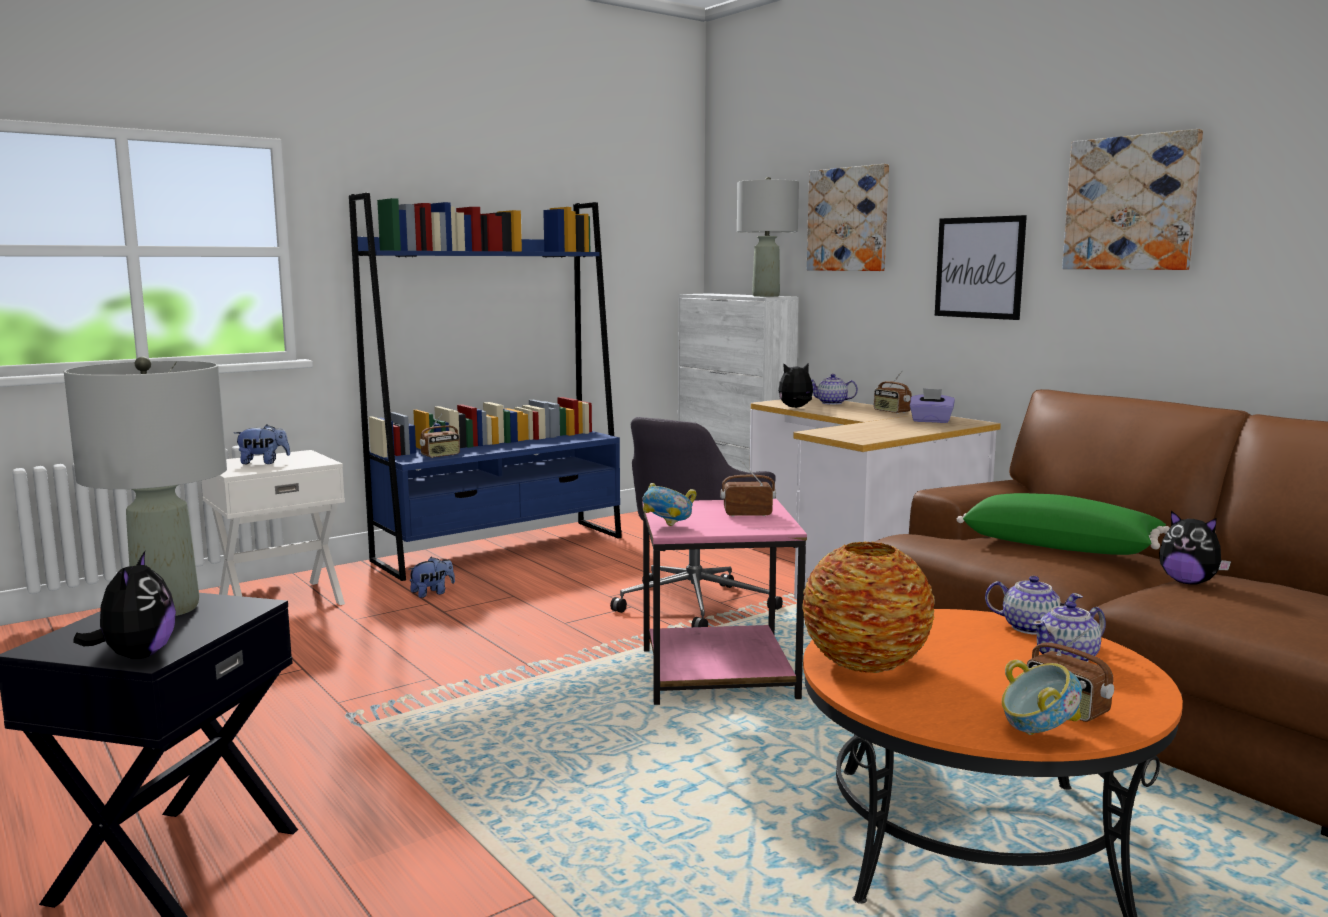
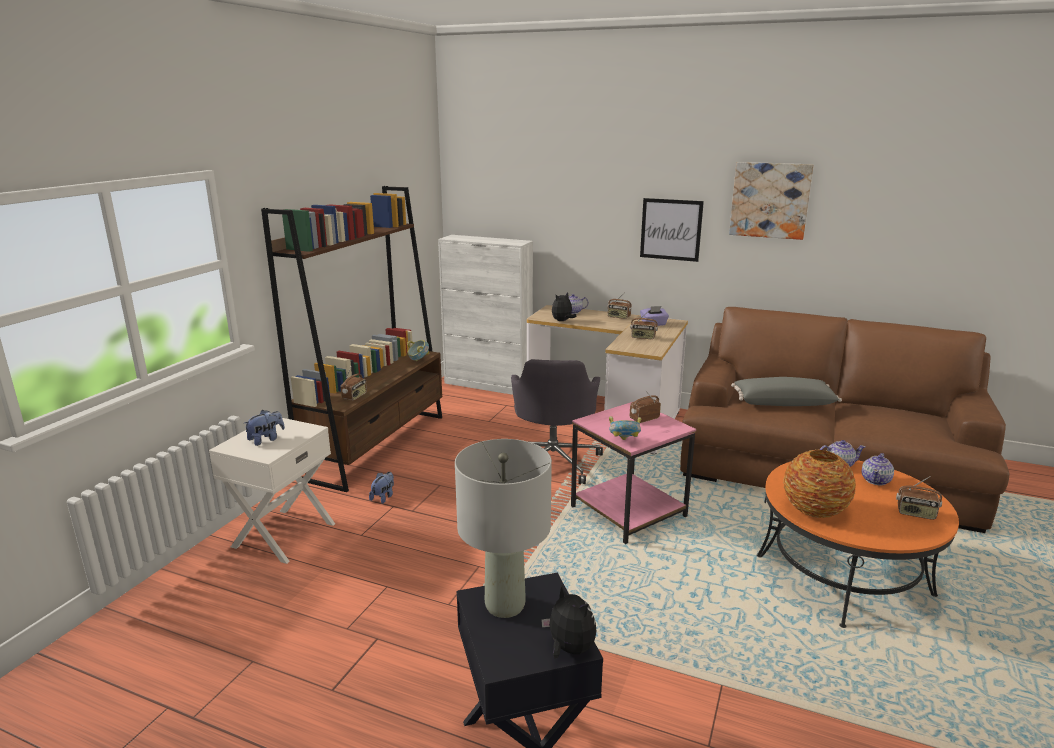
camera: 30 degrees left, 10 degrees up
blue bookcase [349,193,622,581] -> brown bookcase [261,186,442,492]
grey table lamp [737,177,799,297] -> none
picture [807,164,889,271] -> none
green pillow [957,493,1170,555] -> grey pillow [731,377,842,406]
bowl [1002,660,1082,735] -> bowl moved to [407,340,429,361]
plush toy [1159,511,1231,585] -> none
none -> radio [630,310,658,339]

